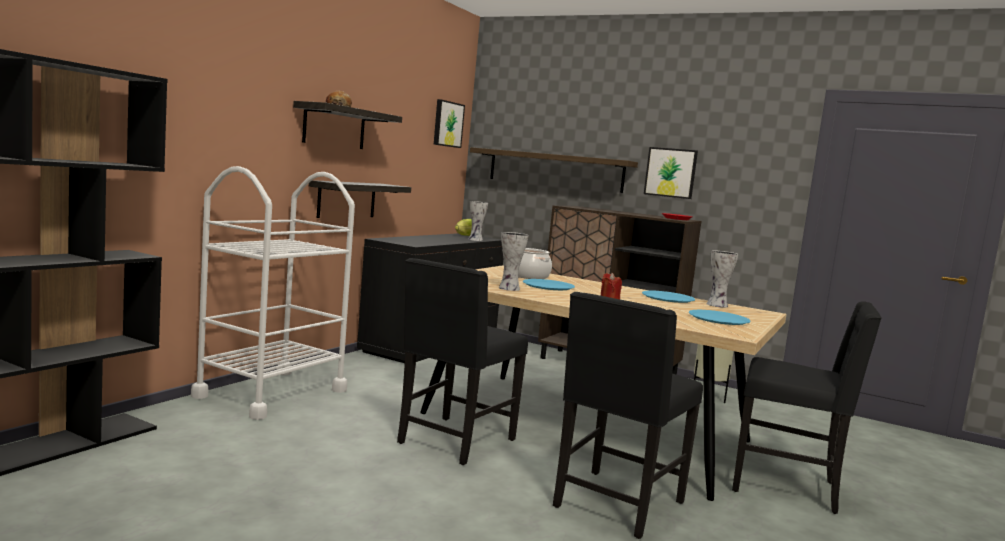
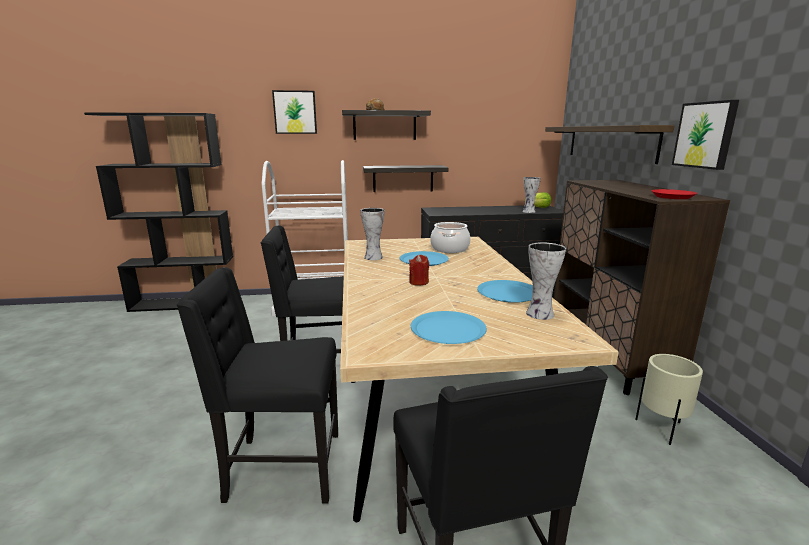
camera: 55 degrees right, 10 degrees up
picture [434,99,465,148] -> picture moved to [272,90,317,134]

